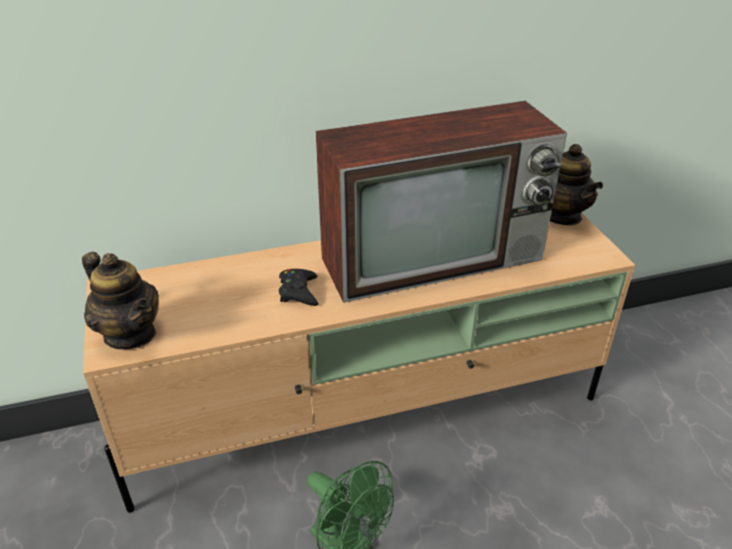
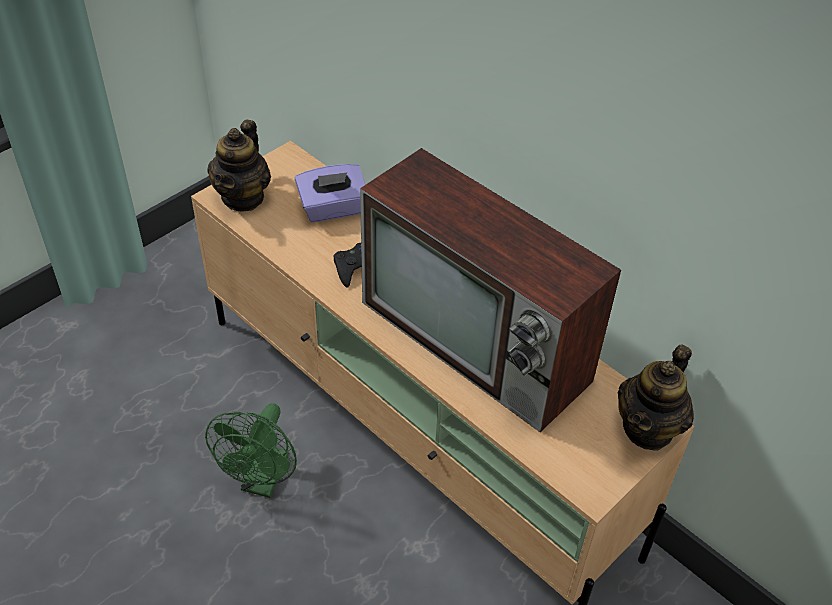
camera: 60 degrees right, 10 degrees up
none -> purple tissue box [295,164,365,222]

